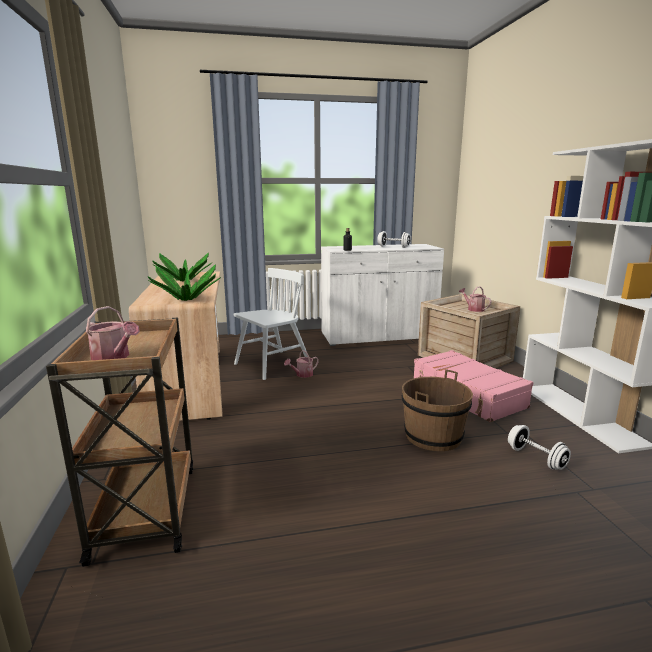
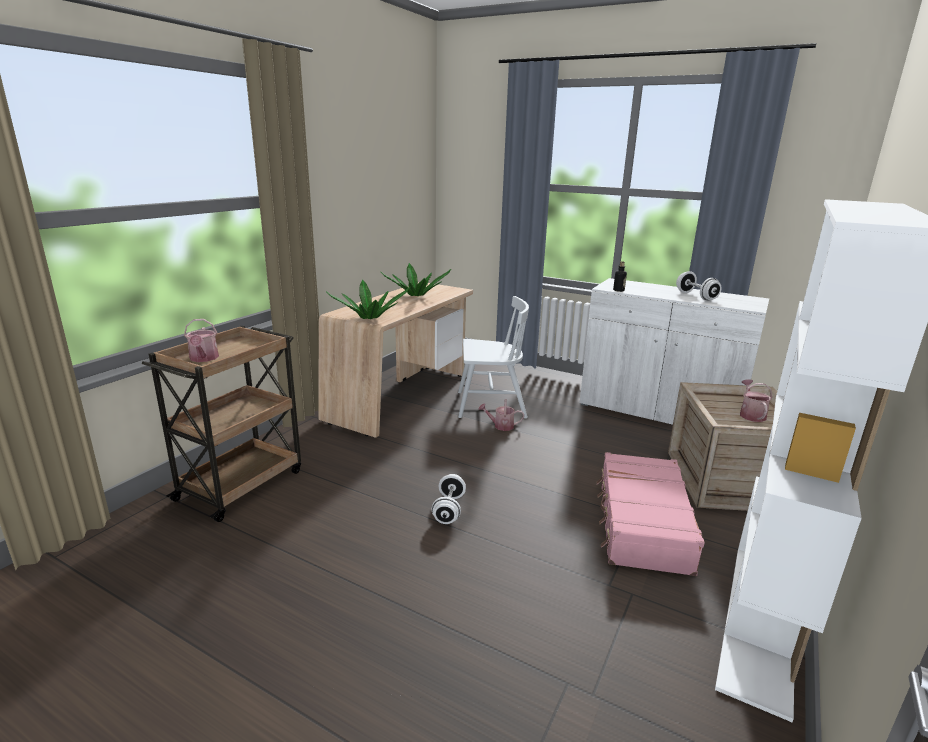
camera: 40 degrees right, 5 degrees up
brown bucket [402,369,473,451] -> none
white dumbbell [508,425,571,470] -> white dumbbell moved to [432,474,466,524]

